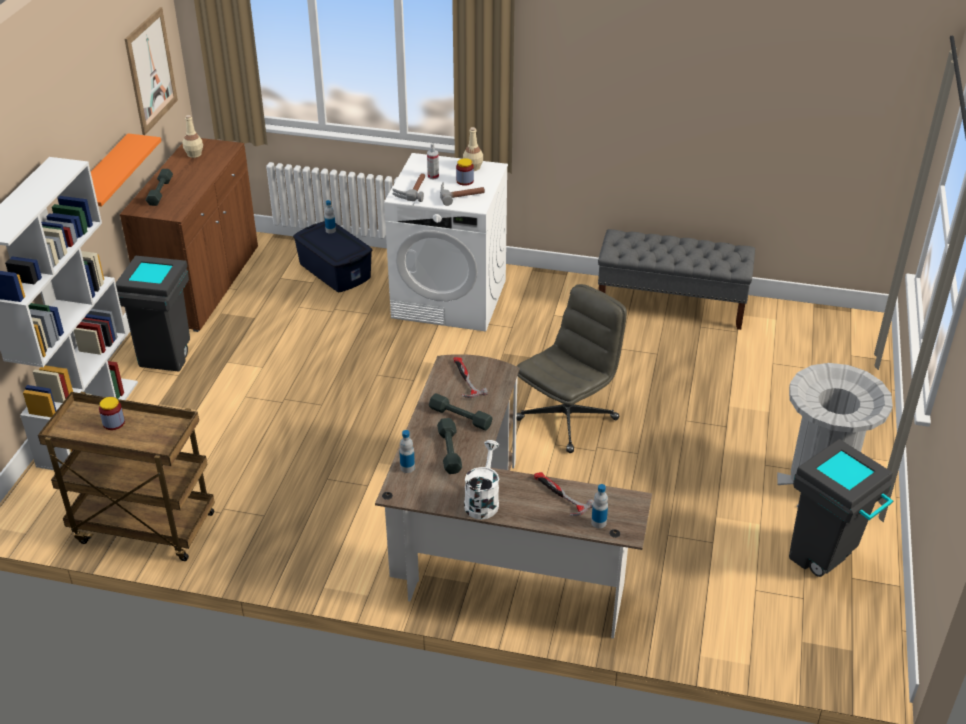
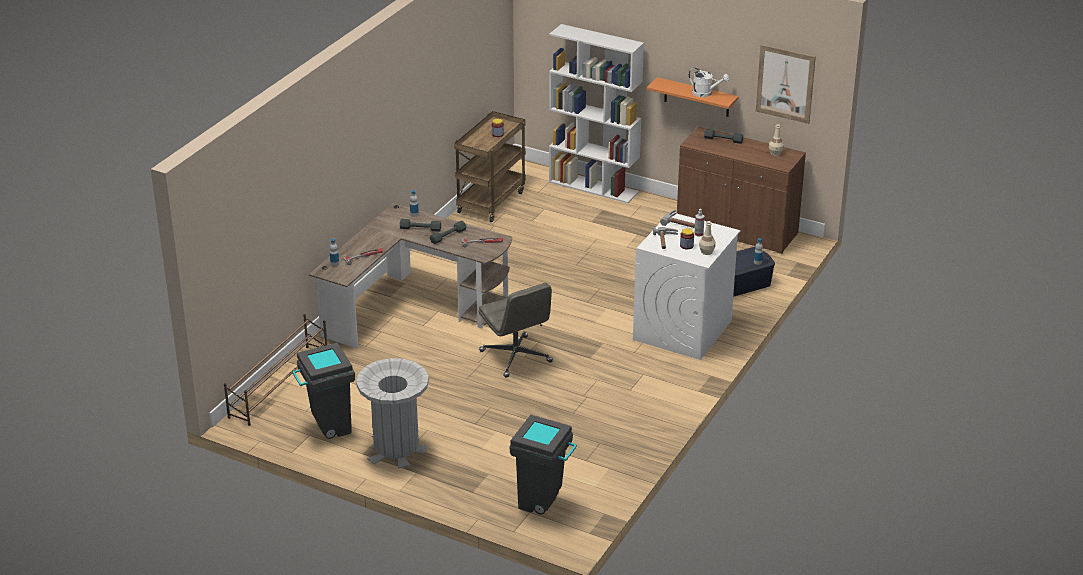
camera: 105 degrees right, 5 degrees down
grey trash can [116,256,190,371] -> grey trash can moved to [509,415,577,515]
white watering can [464,440,499,520] -> white watering can moved to [689,68,729,97]
grey bench [598,229,755,330] -> none
none -> brown shoe rack [224,314,327,426]

